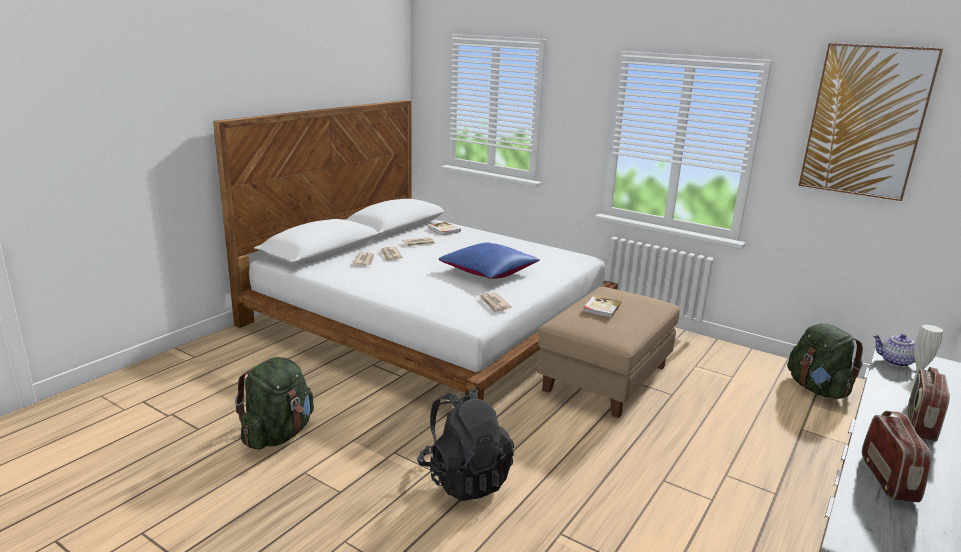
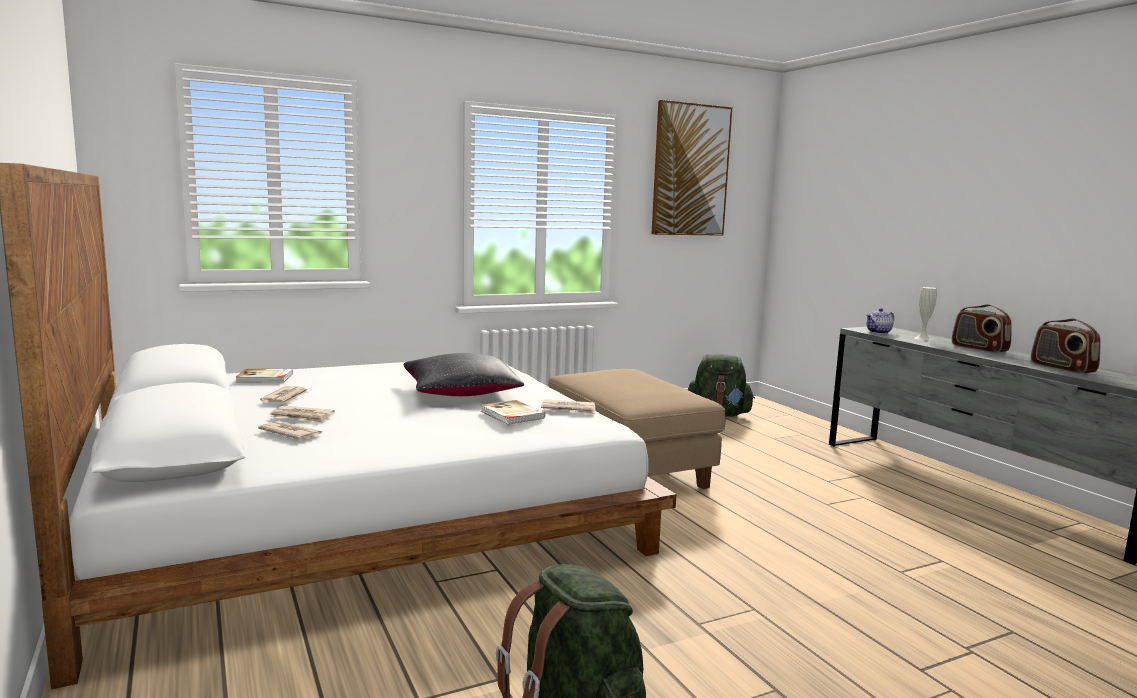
camera: 60 degrees left, 10 degrees down
black backpack [417,388,514,501] -> none
blue pillow [439,242,540,279] -> black pillow [404,353,524,396]
book [583,295,621,318] -> book moved to [481,400,545,425]
radio [862,411,932,502] -> radio turned 150 degrees counterclockwise [1031,318,1101,373]

